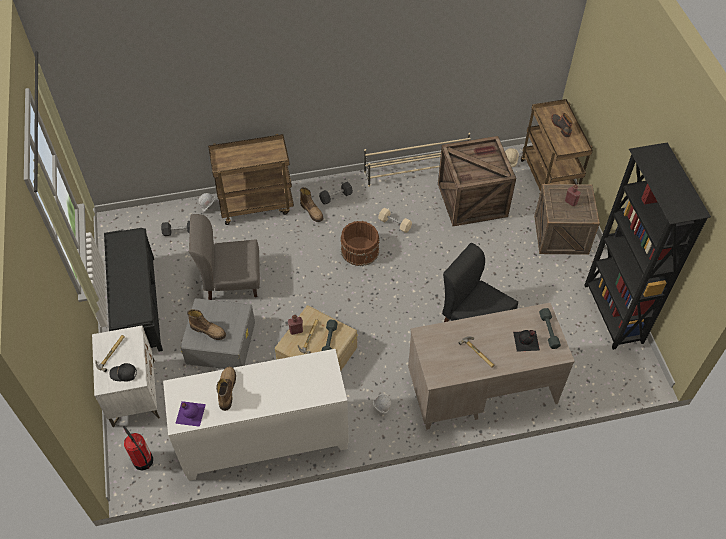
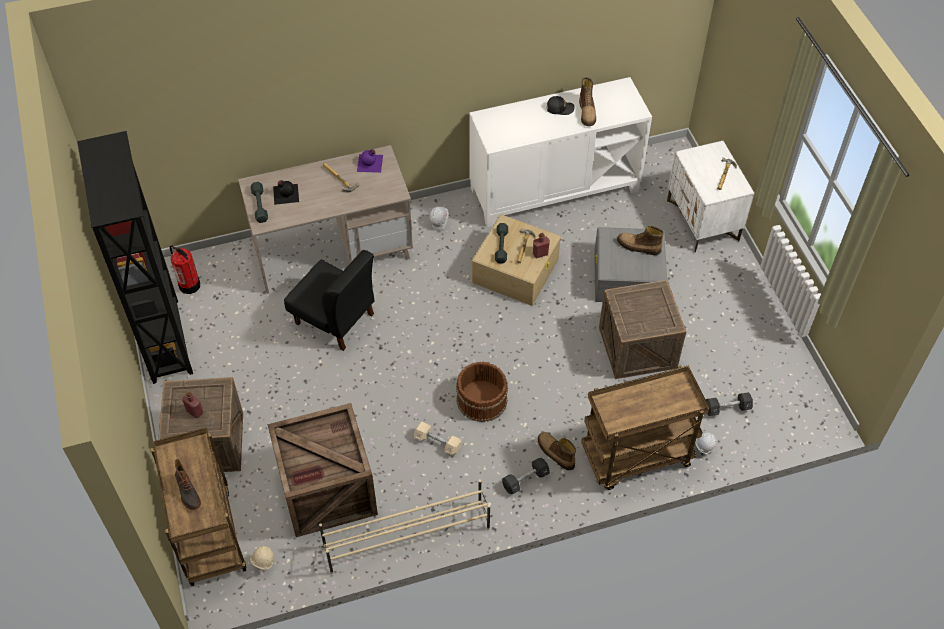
camera: 175 degrees right, 0 degrees up
black bench [104,228,163,351] -> none
black cap [109,363,137,382] -> black cap moved to [547,96,575,115]
fire extinguisher [123,426,153,471] -> fire extinguisher moved to [170,245,200,294]
purple bottle [175,401,206,427] -> purple bottle moved to [357,149,383,173]
grey chair [189,214,260,300] -> crate [599,280,686,379]

